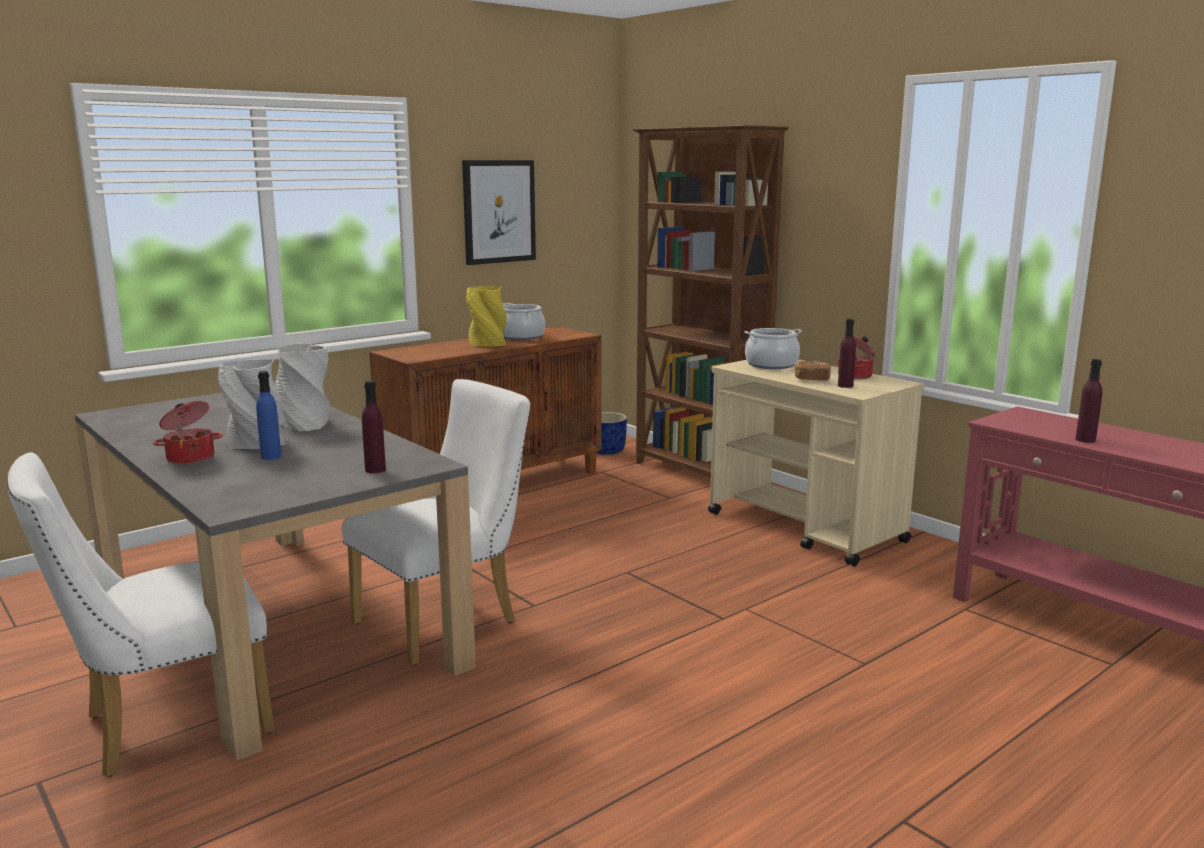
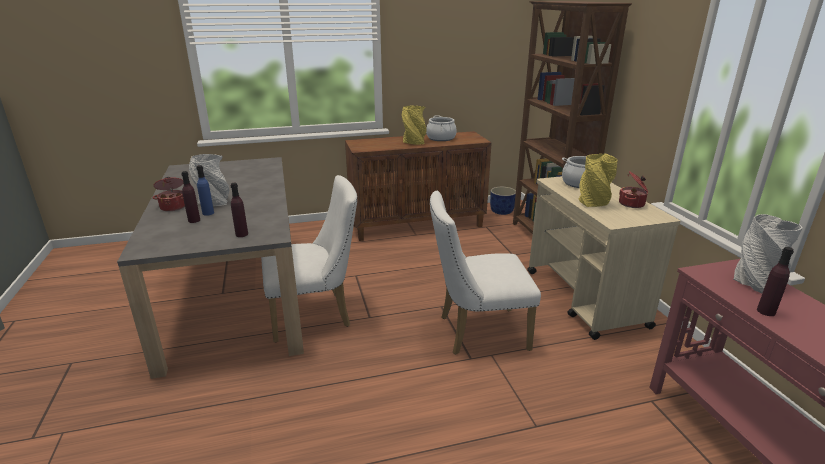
camera: 25 degrees right, 10 degrees up
white chair [7,452,274,777] -> white chair moved to [430,191,541,355]
grey vase [275,343,331,431] -> grey vase moved to [733,214,802,293]
picture [462,160,536,265] -> none
bread [795,361,831,380] -> yellow vase [578,154,617,207]
purple bottle [838,319,856,388] -> purple bottle moved to [182,171,200,223]

